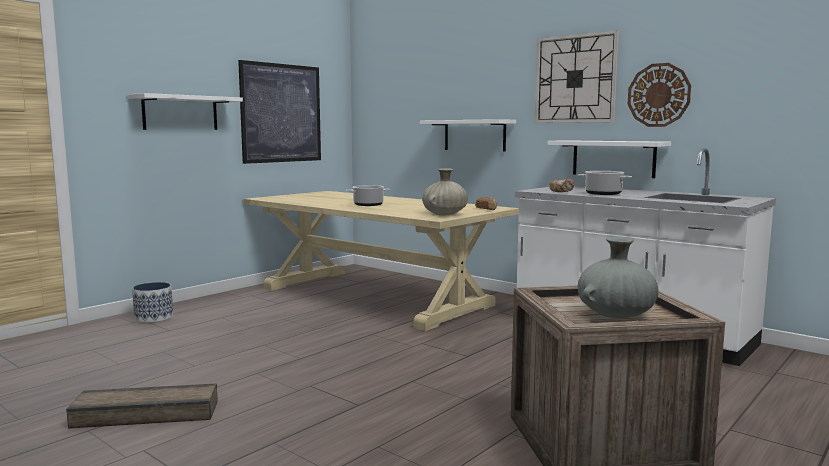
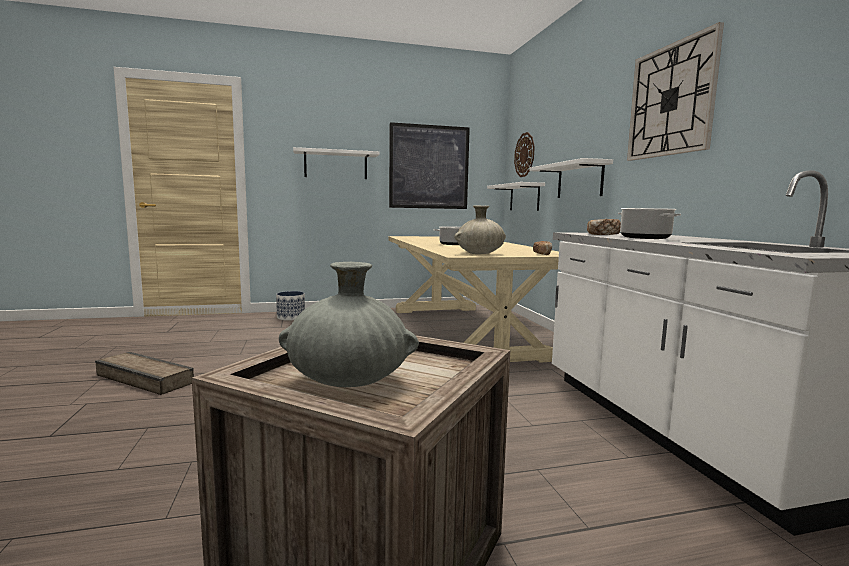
camera: 35 degrees right, 0 degrees up
white shelf [547,140,671,178] -> white shelf moved to [487,182,545,211]
wall clock [628,63,691,127] -> wall clock moved to [514,132,535,177]

